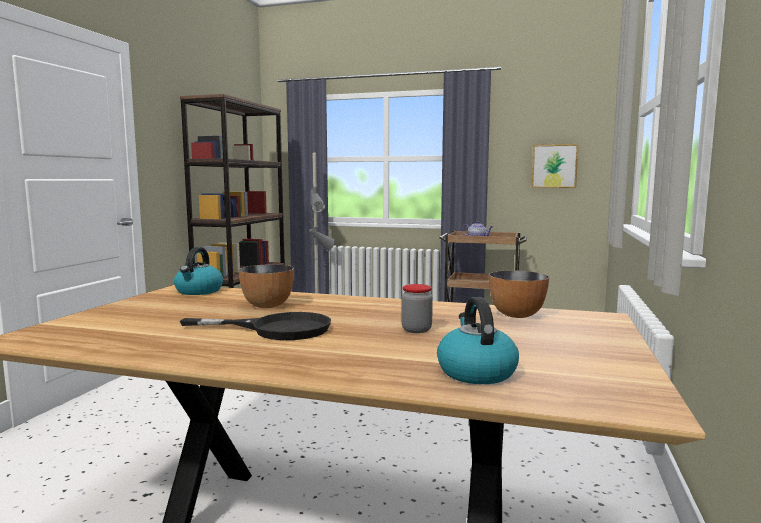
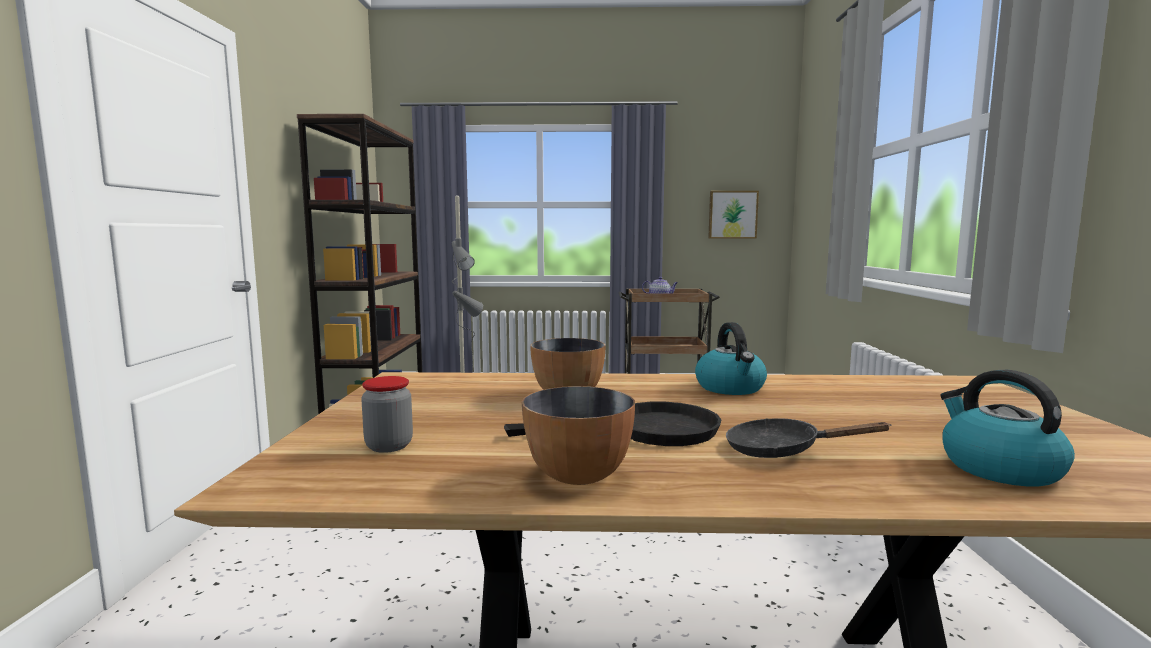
camera: 15 degrees left, 0 degrees up
kettle [174,247,223,295] -> kettle moved to [695,322,767,395]
jar [401,284,433,333] -> jar moved to [361,376,413,453]
bowl [489,270,549,318] -> bowl moved to [522,386,635,485]
none -> black frying pan [726,418,891,458]

